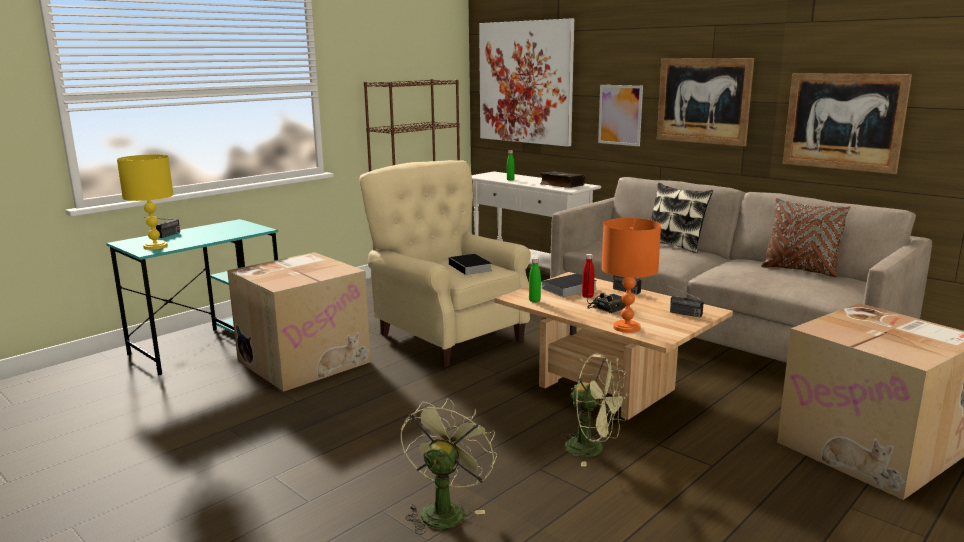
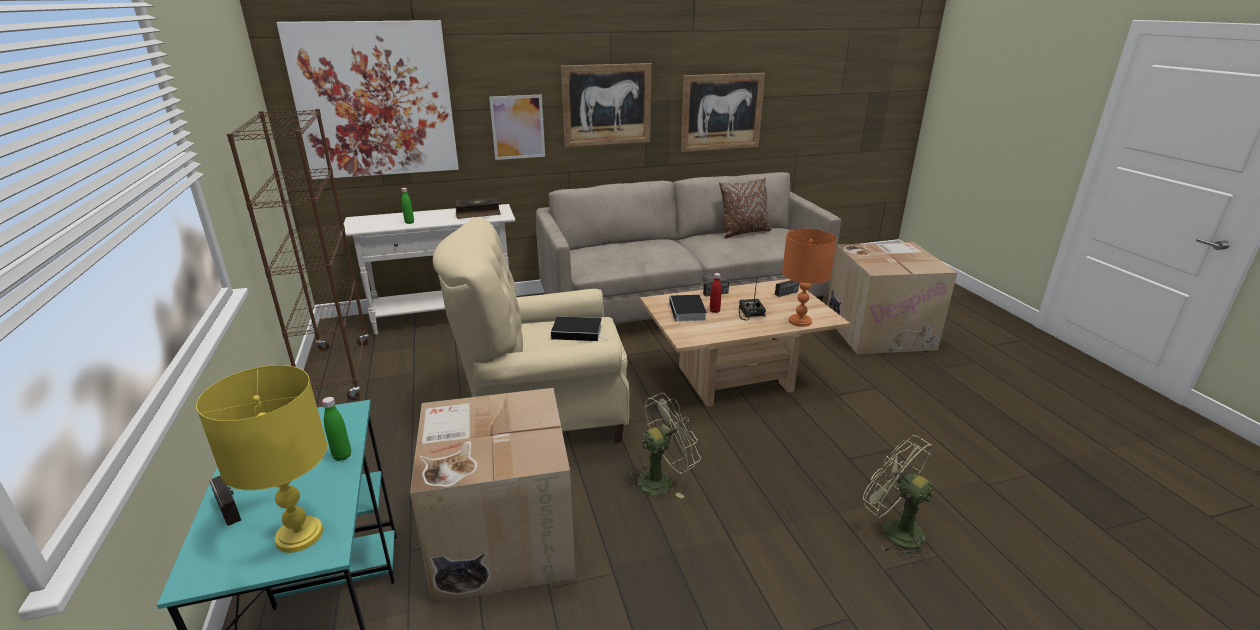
camera: 60 degrees left, 10 degrees up
green bottle [529,258,541,303] -> green bottle moved to [322,397,351,461]
green fan [560,353,629,467] -> green fan moved to [625,393,701,499]
pillow [651,183,713,253] -> none

